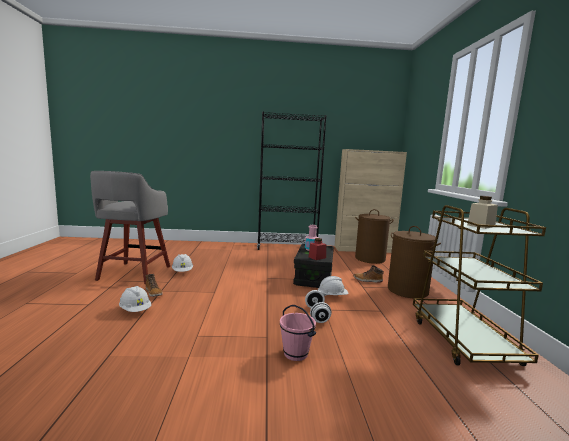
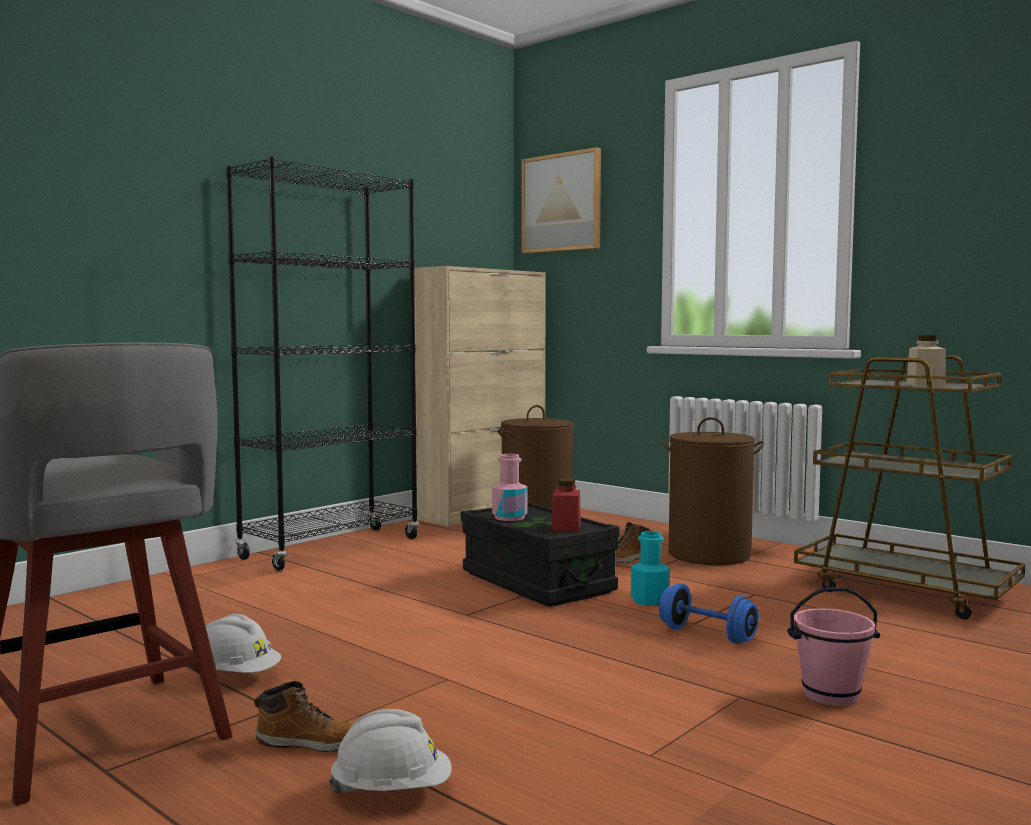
camera: 45 degrees left, 5 degrees down
white dumbbell [305,290,331,323] -> blue dumbbell [659,583,759,644]
white hard hat [318,276,348,296] -> turquoise bottle [631,531,670,606]
none -> picture [521,147,601,254]

